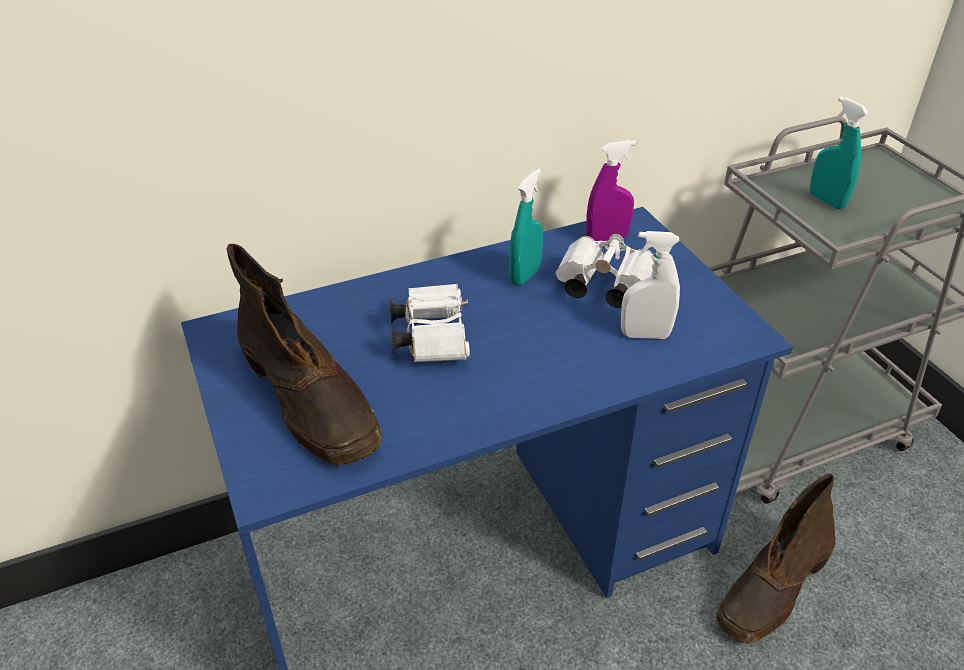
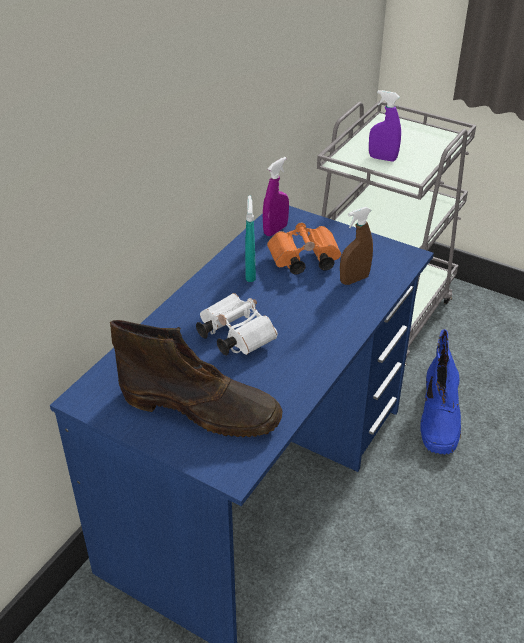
camera: 35 degrees left, 0 degrees up
white binoculars [556,234,654,308] -> orange binoculars [267,223,341,274]
white spray bottle [621,231,680,339] -> brown spray bottle [340,207,373,285]
brown boot [716,474,835,644] -> blue boot [420,329,461,455]
turquoise spray bottle [810,96,869,209] -> purple spray bottle [369,90,401,161]

